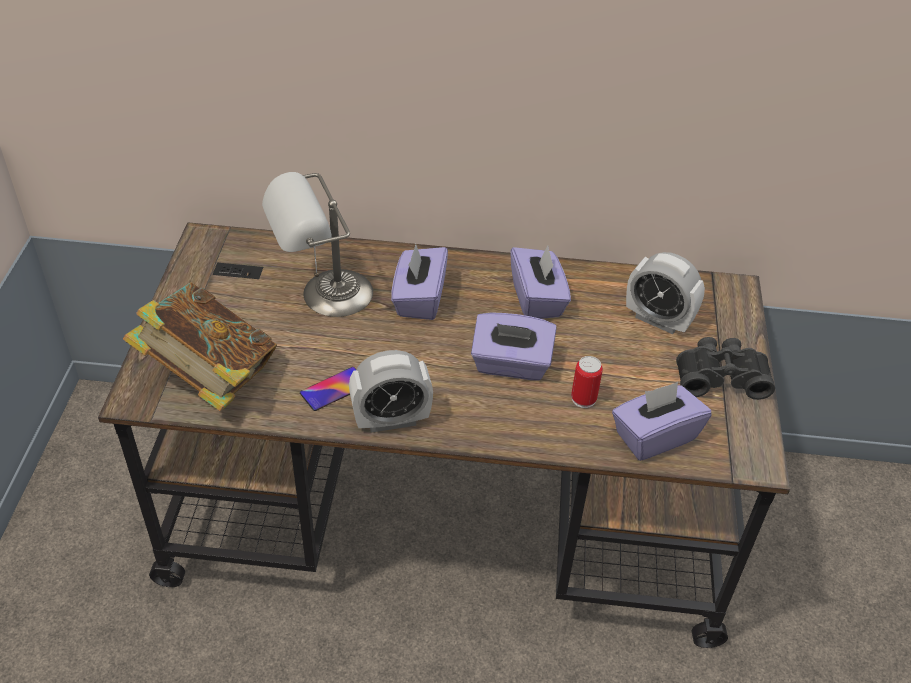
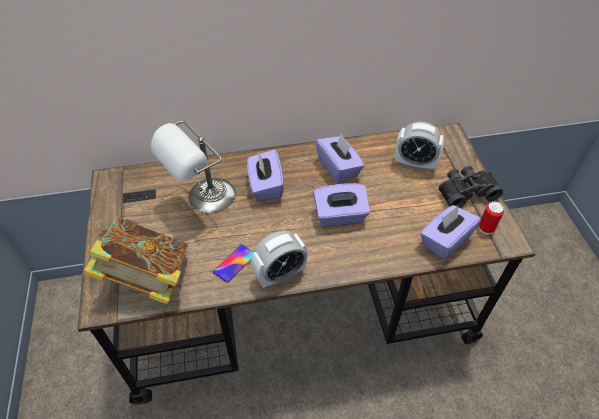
camera: 15 degrees left, 5 degrees up
can [571,356,603,408] -> can moved to [479,202,504,234]

